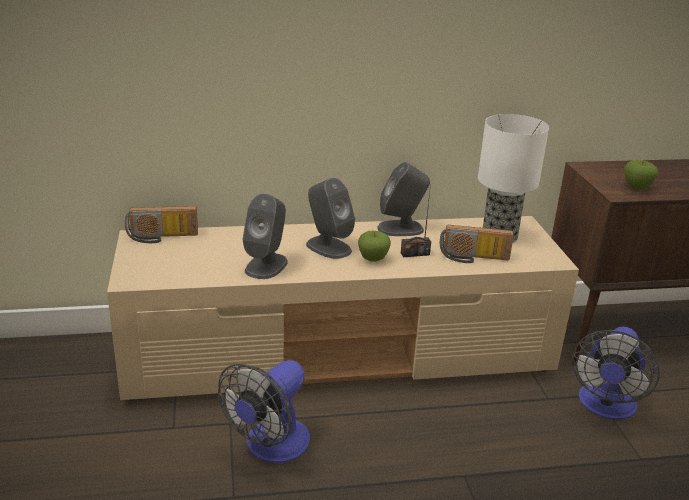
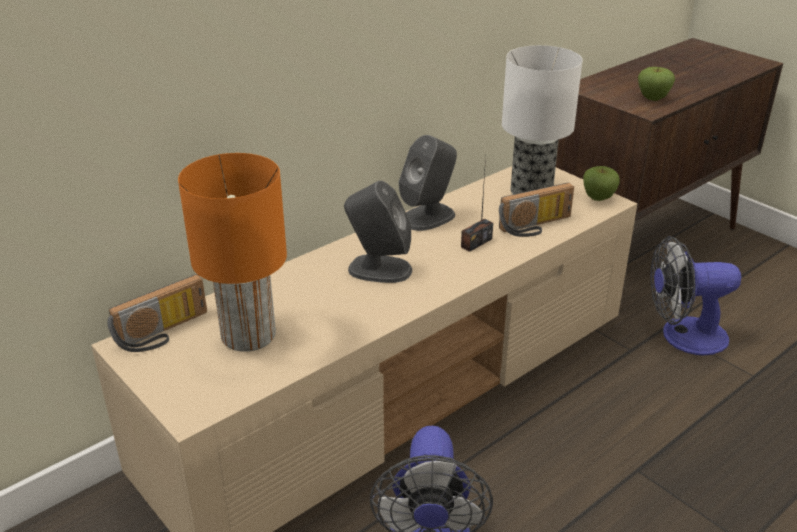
camera: 30 degrees left, 5 degrees up
grey speaker [243,194,288,279] -> none
apple [358,231,391,262] -> apple moved to [583,166,620,201]
fan [572,327,660,420] -> fan turned 90 degrees clockwise [650,236,742,356]
none -> orange table lamp [178,153,287,352]

